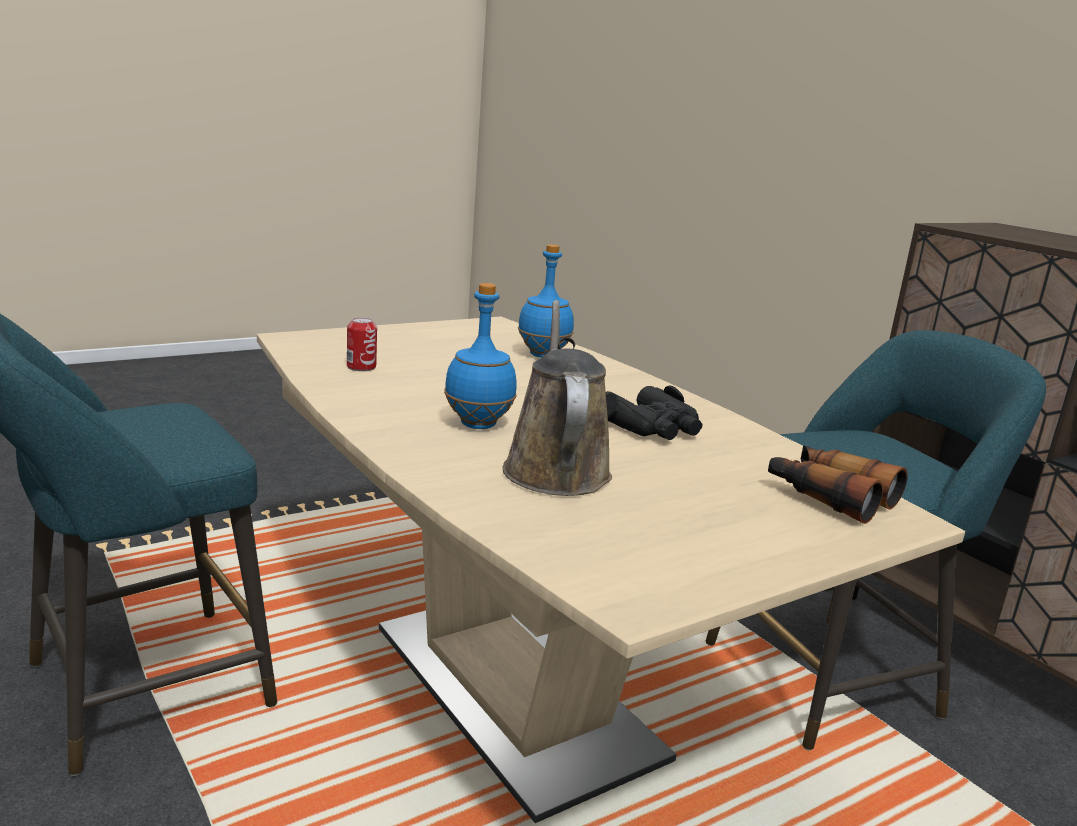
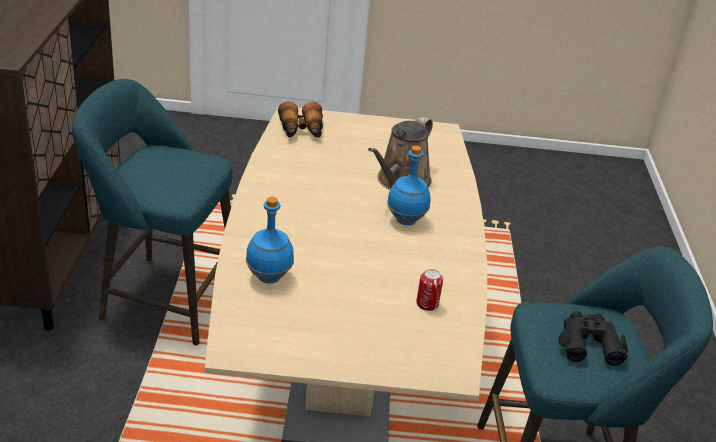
camera: 145 degrees left, 15 degrees up
black binoculars [606,386,703,440] -> black binoculars moved to [558,311,628,366]

